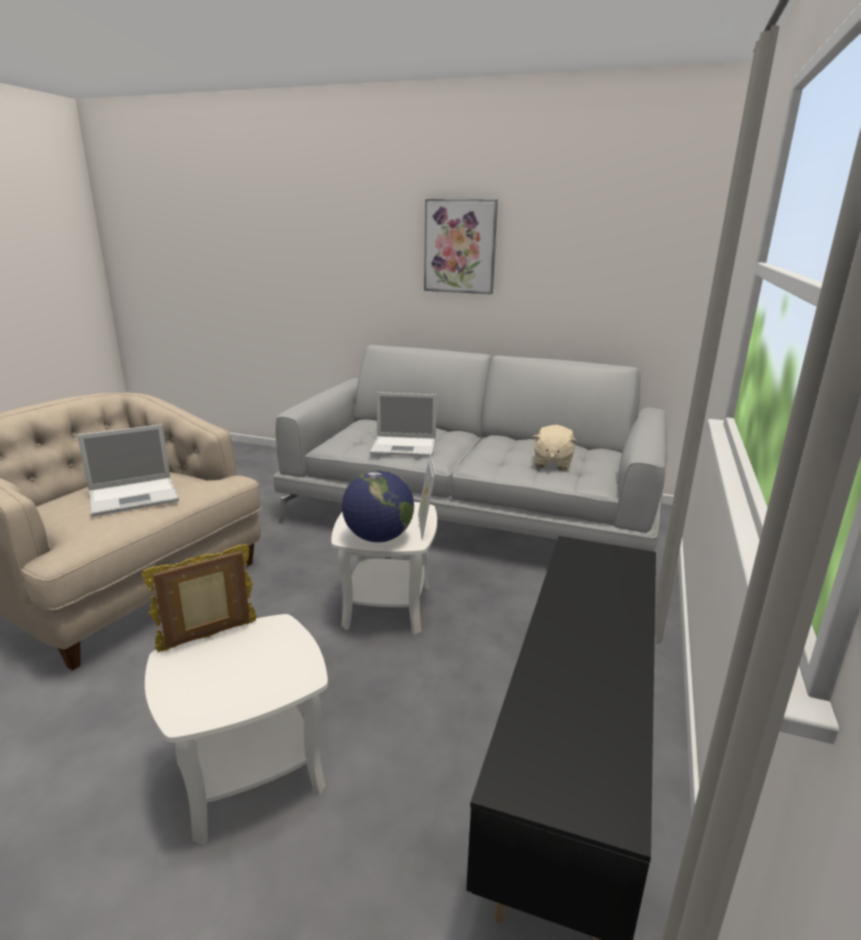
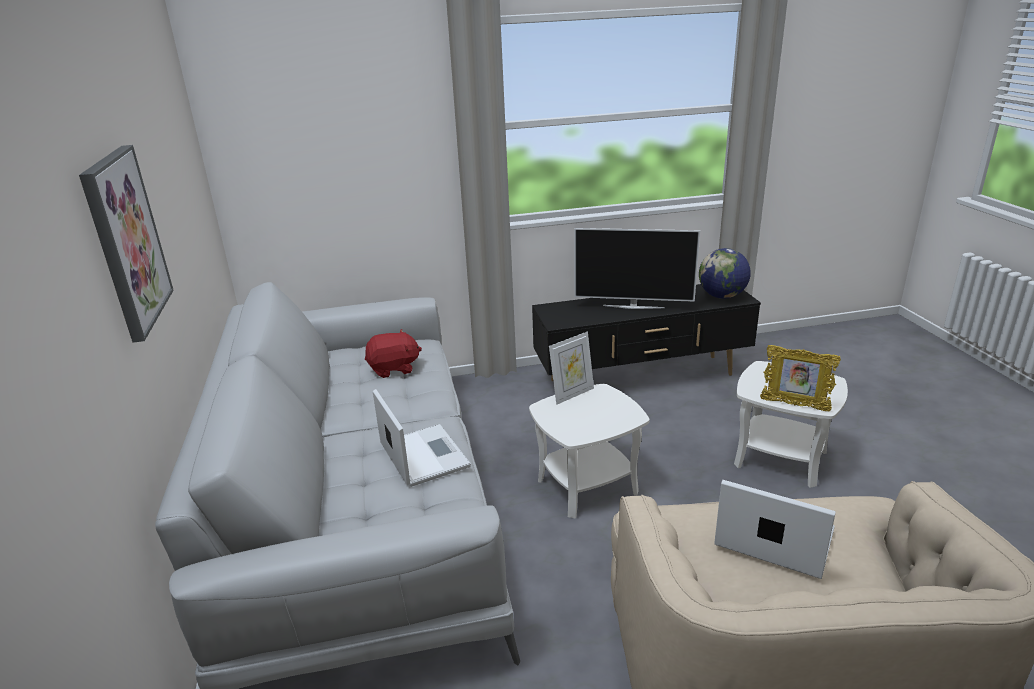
camera: 120 degrees left, 5 degrees up
globe [342,470,414,542] -> globe moved to [699,248,751,298]
beige plush toy [533,425,577,470] -> red plush toy [365,329,422,378]
none -> television [574,228,700,309]

